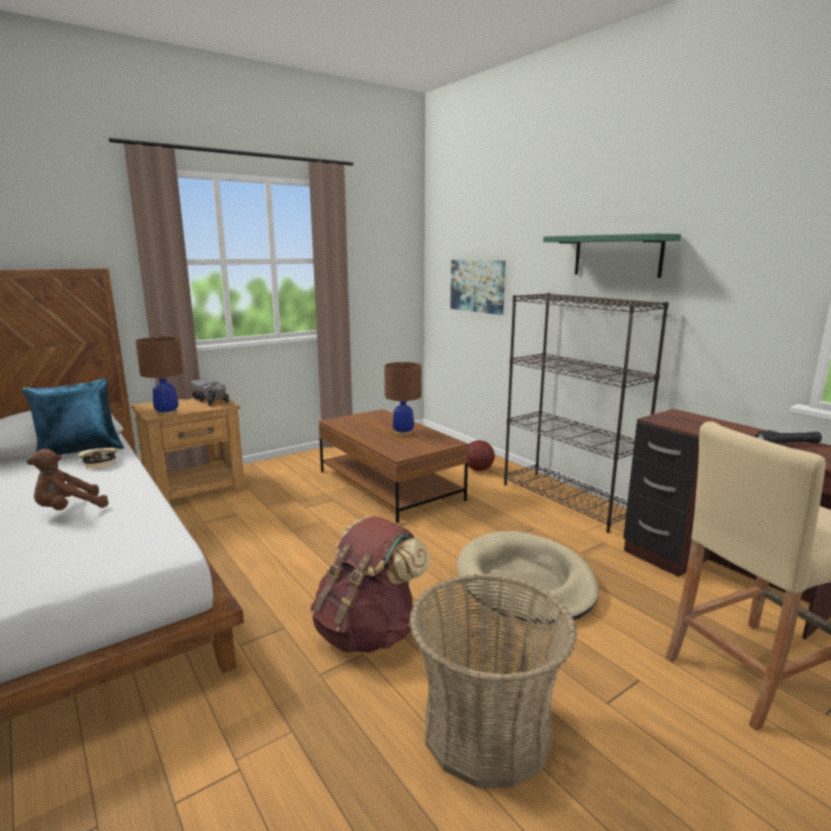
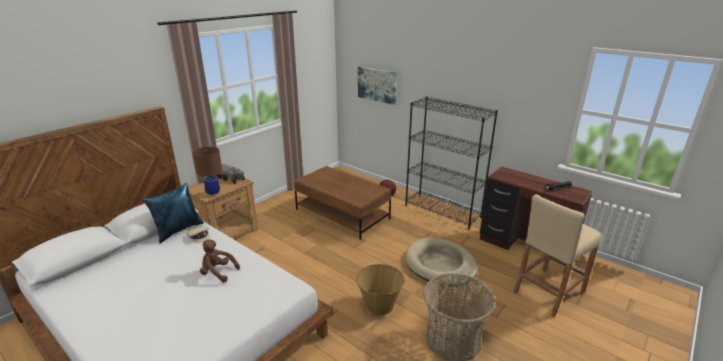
camera: 15 degrees left, 10 degrees up
brown plush toy [27,449,109,510] -> brown plush toy turned 75 degrees clockwise [200,239,240,282]
brown backpack [310,516,430,653] -> basket [356,264,404,315]
brown table lamp [384,362,422,436] -> none
green shelf [543,233,681,278] -> none

